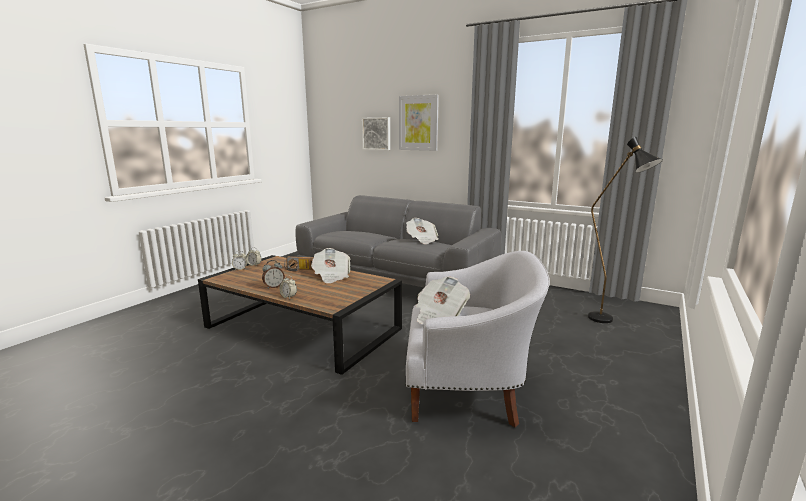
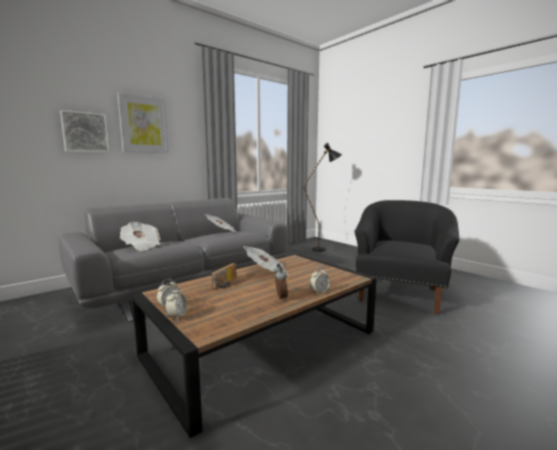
camera: 70 degrees left, 5 degrees down
white armchair [405,251,550,427] -> black armchair [354,200,459,314]
newspaper [416,276,470,324] -> newspaper moved to [120,222,161,251]

